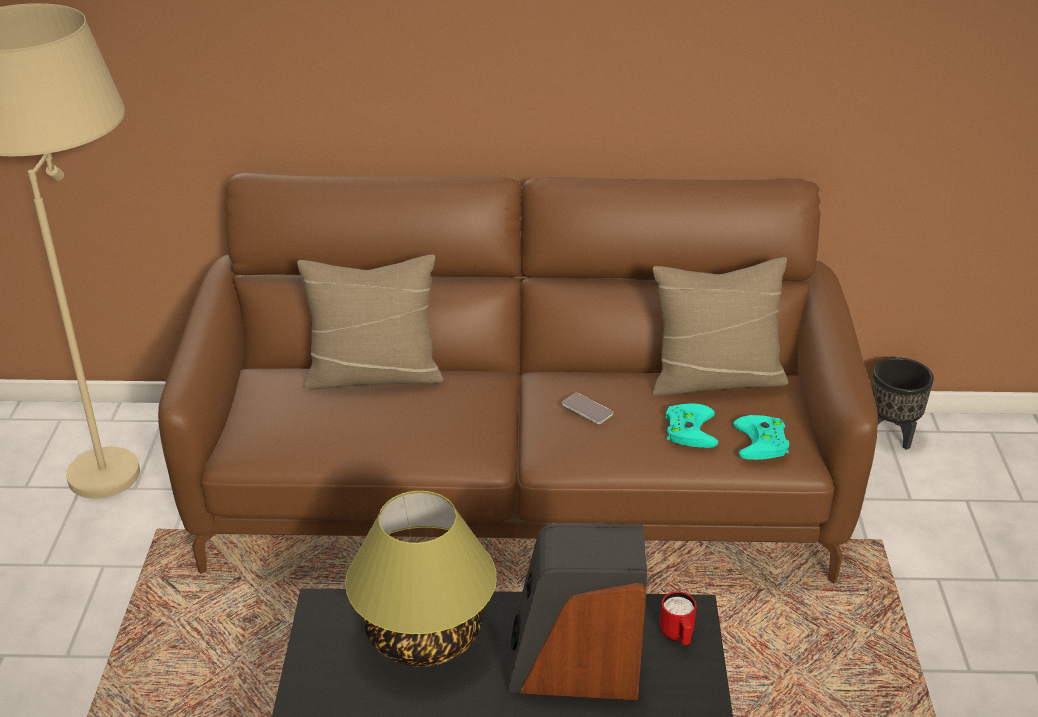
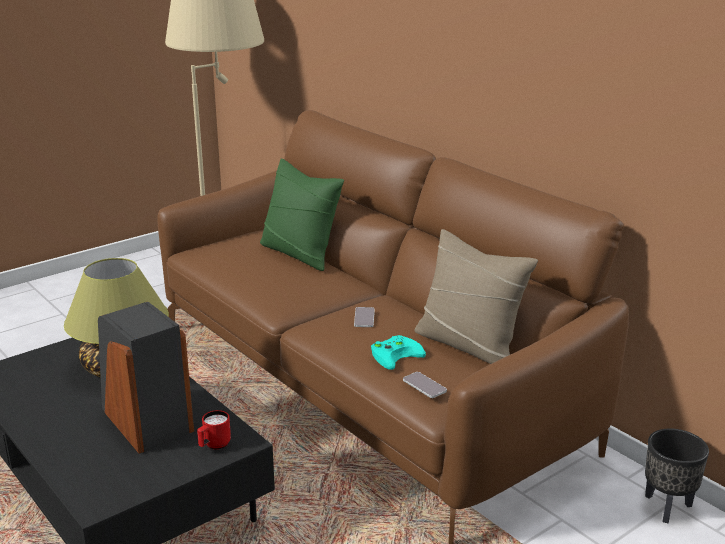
camera: 50 degrees right, 10 degrees down
beige pillow [297,255,443,389] -> green pillow [260,159,344,271]
turquoise game controller [733,415,789,460] -> phone [403,372,447,398]

